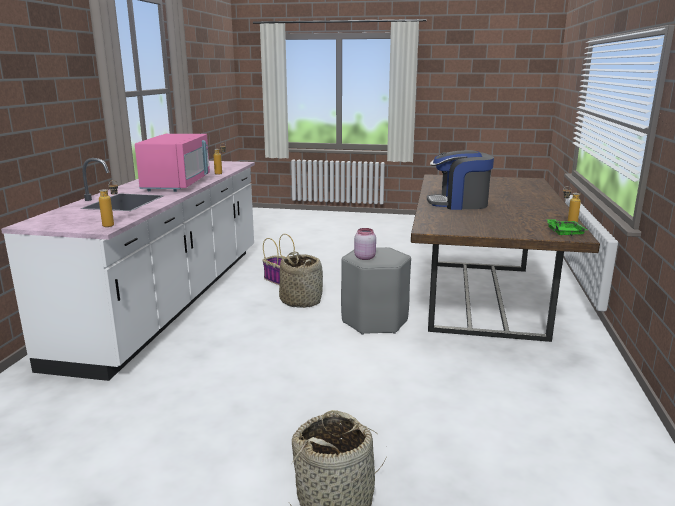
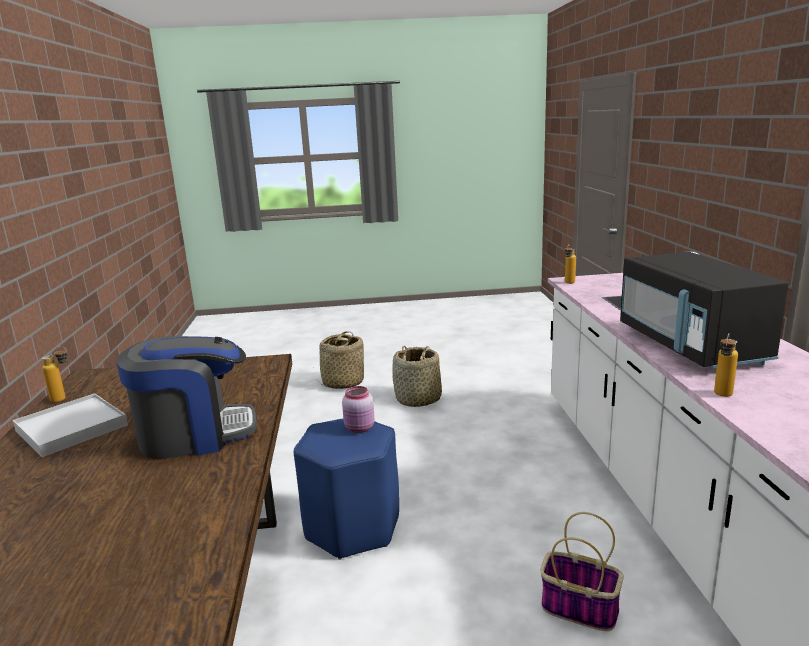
camera: 165 degrees right, 0 degrees up
pink microwave [135,134,210,192] -> black microwave [620,252,789,370]
basket [279,251,323,308] -> basket moved to [392,346,442,407]
grey stool [341,247,411,335] -> blue stool [294,418,399,560]
green tray [546,219,587,236] -> none
none -> white tray [13,393,128,457]

